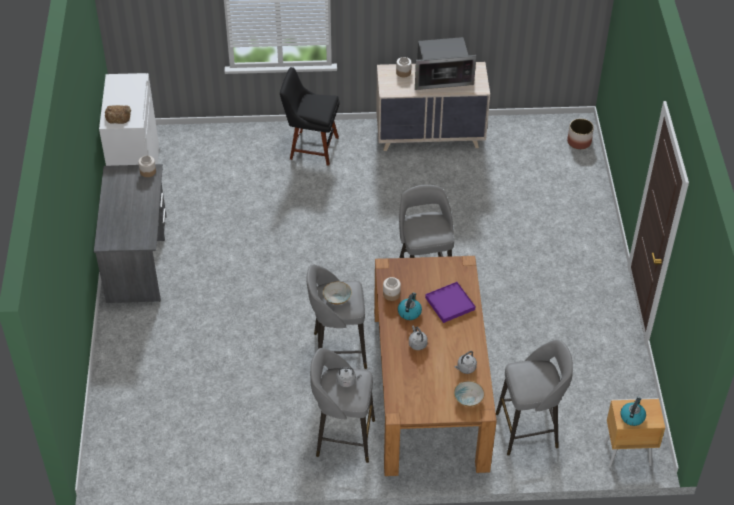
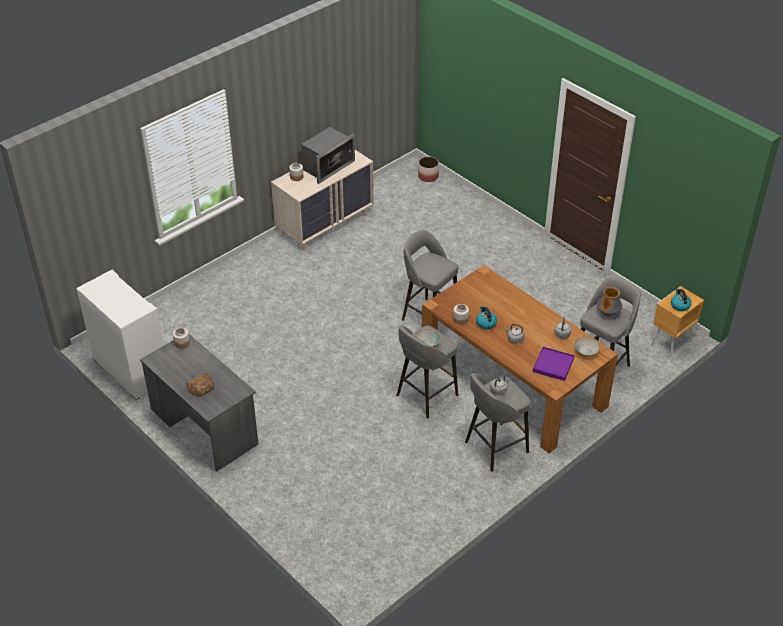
camera: 40 degrees left, 5 degrees down
bread [105,105,131,124] -> bread moved to [186,373,214,396]
black chair [280,67,340,166] -> none
purple tray [425,282,475,323] -> purple tray moved to [533,347,575,381]
none -> vase [597,286,622,317]

